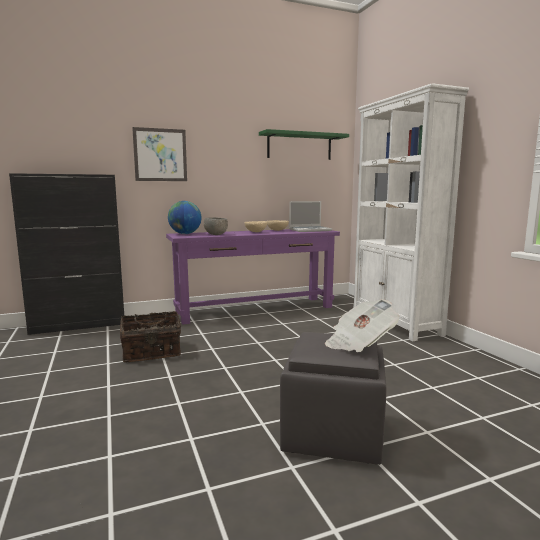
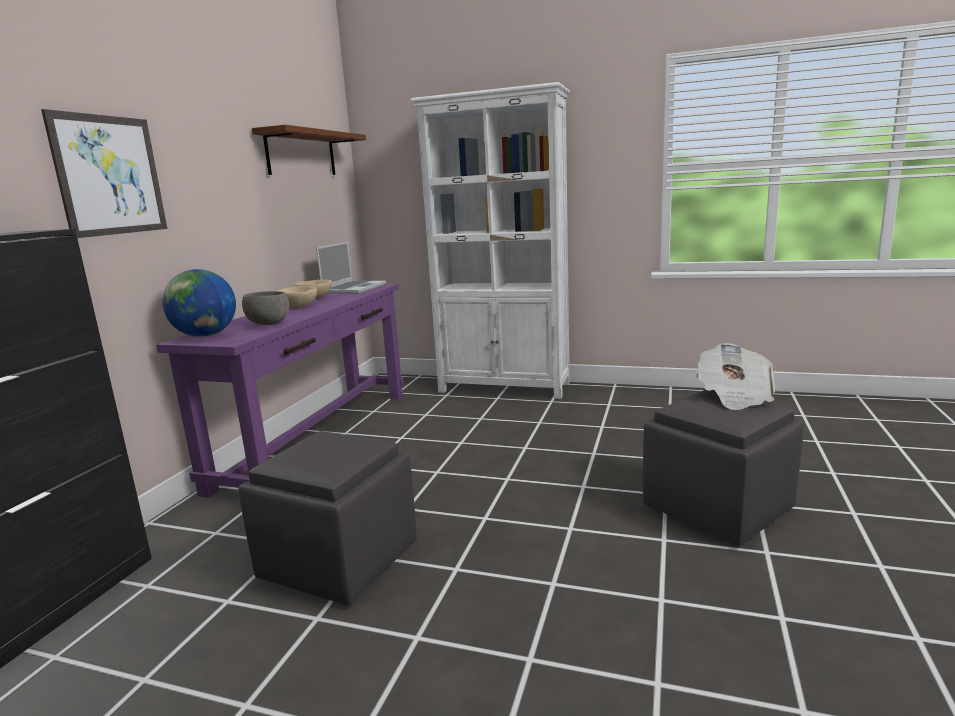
camera: 50 degrees left, 5 degrees up
basket [120,311,181,363] -> grey ottoman [238,431,417,606]
green shelf [259,129,349,160] -> brown shelf [252,125,366,175]

